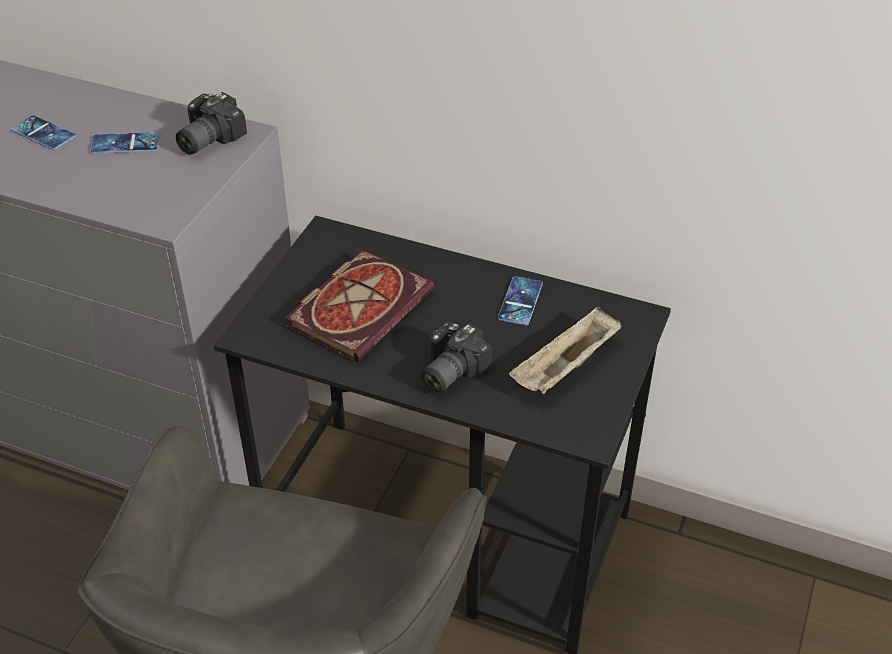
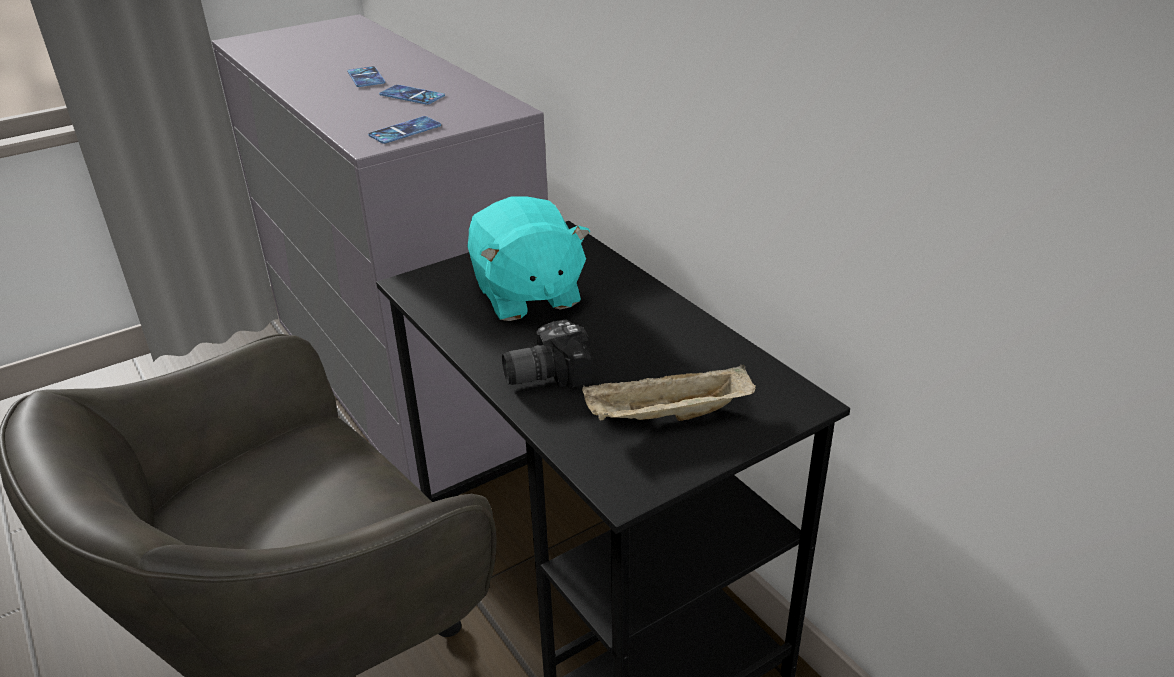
camera: 35 degrees right, 10 degrees down
camera [176,92,247,155] -> none
book [285,250,434,362] -> turquoise plush toy [467,196,590,321]
phone [498,276,543,325] -> phone moved to [368,116,441,144]

